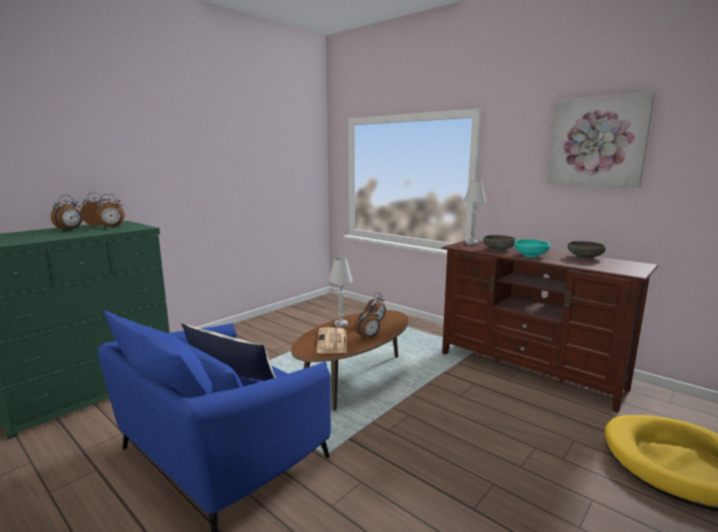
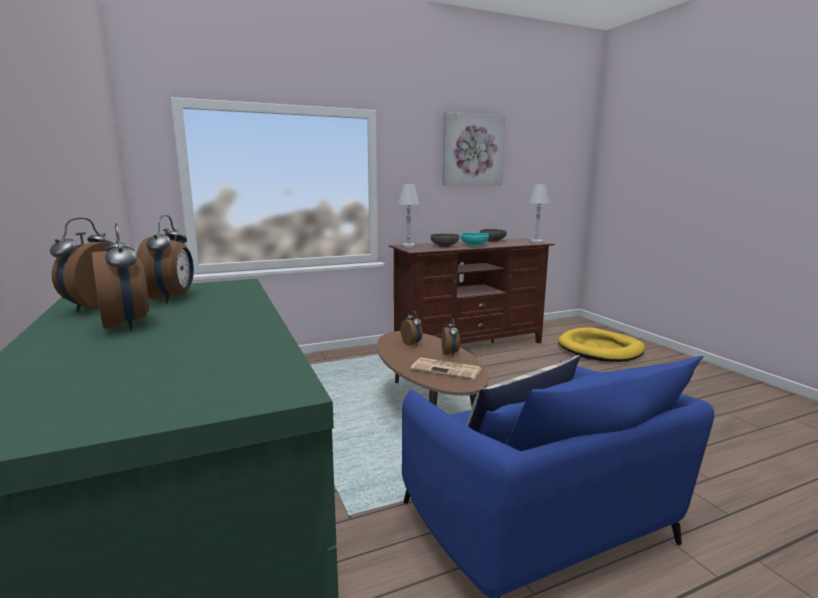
camera: 65 degrees left, 0 degrees up
white table lamp [329,258,353,327] -> white table lamp moved to [529,184,550,243]

